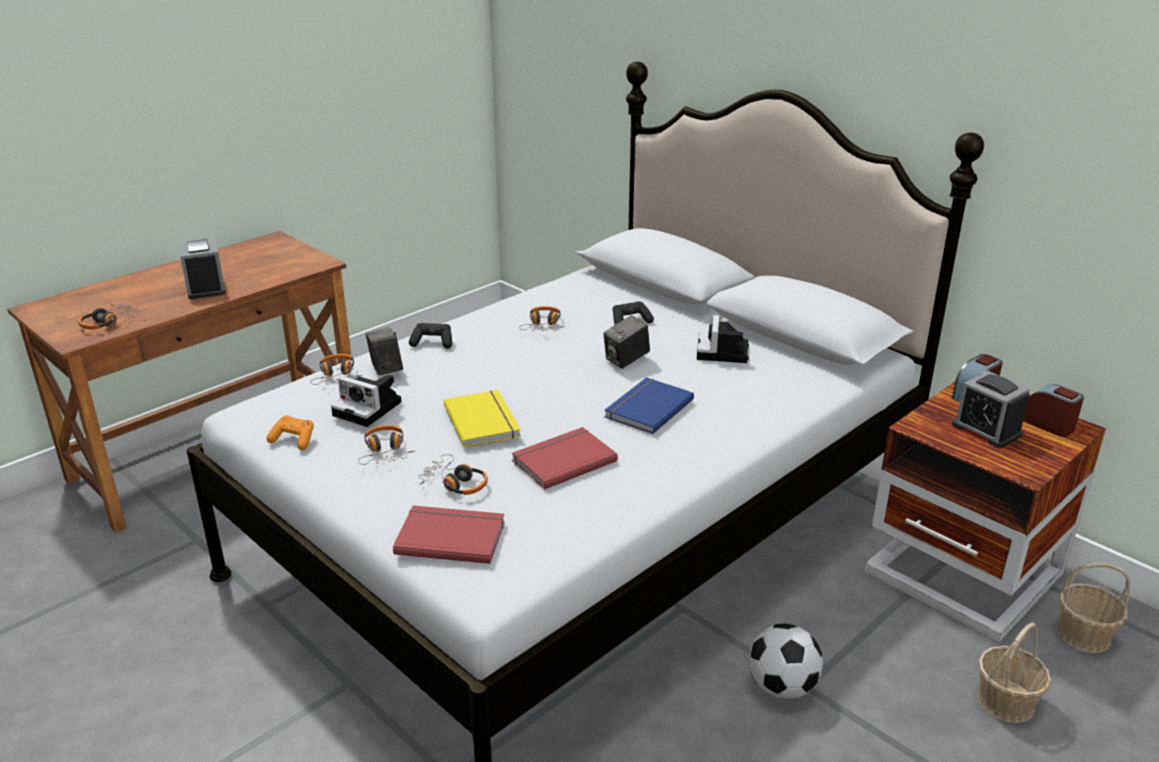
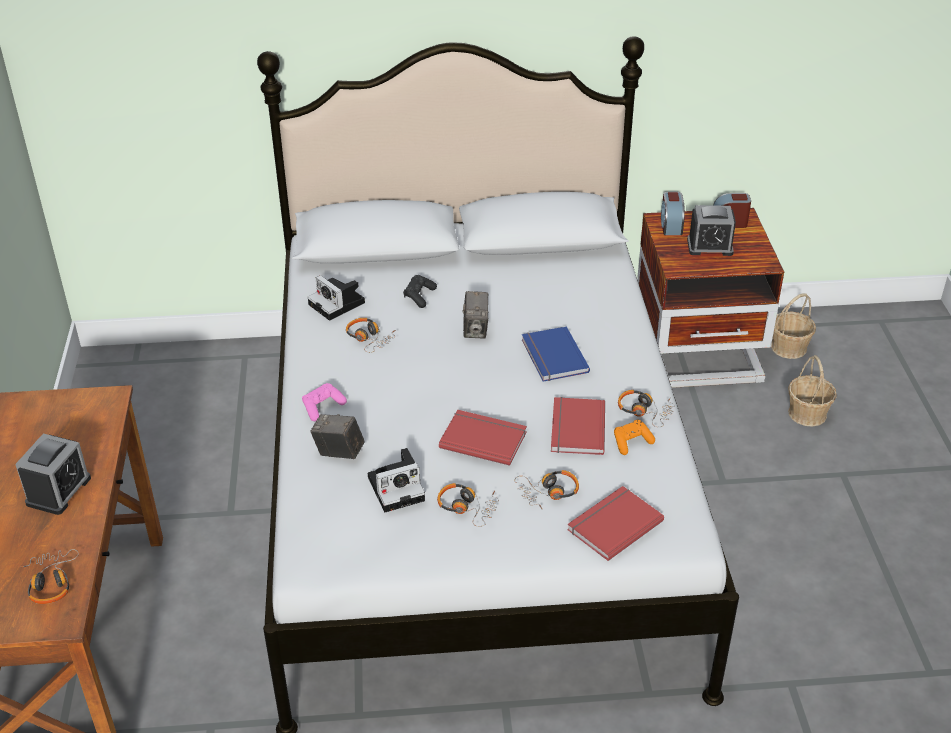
camera: 50 degrees left, 10 degrees up
alarm clock [179,238,226,299] -> alarm clock turned 90 degrees counterclockwise [15,433,91,515]
orange game controller [267,415,314,450] -> orange game controller moved to [614,420,655,455]
headphones [310,354,362,385] -> headphones moved to [618,390,675,427]
black game controller [409,323,452,349] -> pink game controller [302,383,347,421]
yellow book [444,390,521,447] -> red book [439,410,527,466]
camera [697,315,749,363] -> camera moved to [308,275,365,321]
football [749,624,823,699] -> none

